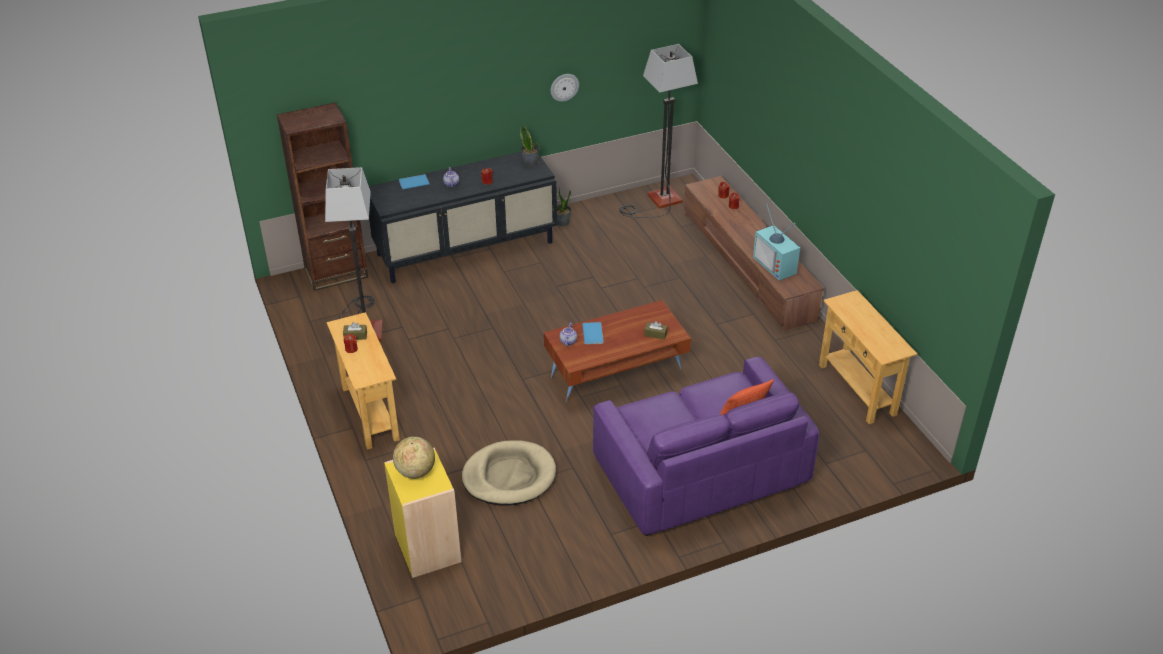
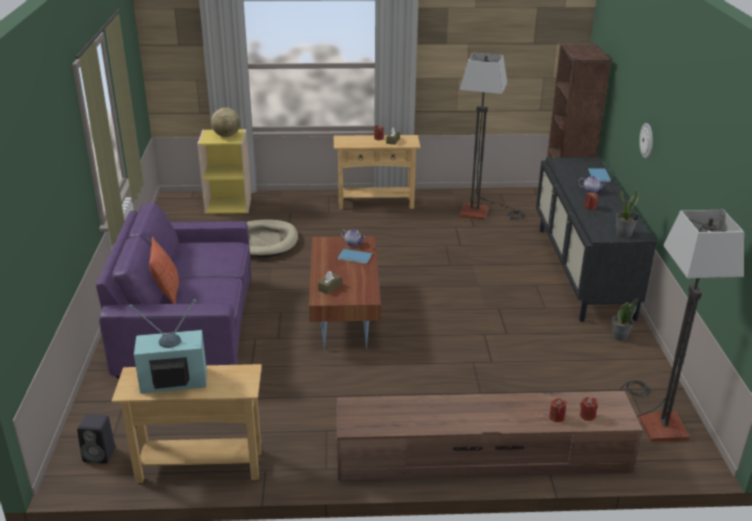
camera: 110 degrees right, 10 degrees down
wall clock [551,74,579,102] -> wall clock moved to [639,123,653,158]
television [753,204,800,281] -> television moved to [129,299,206,394]
none -> black speaker [77,414,116,464]

